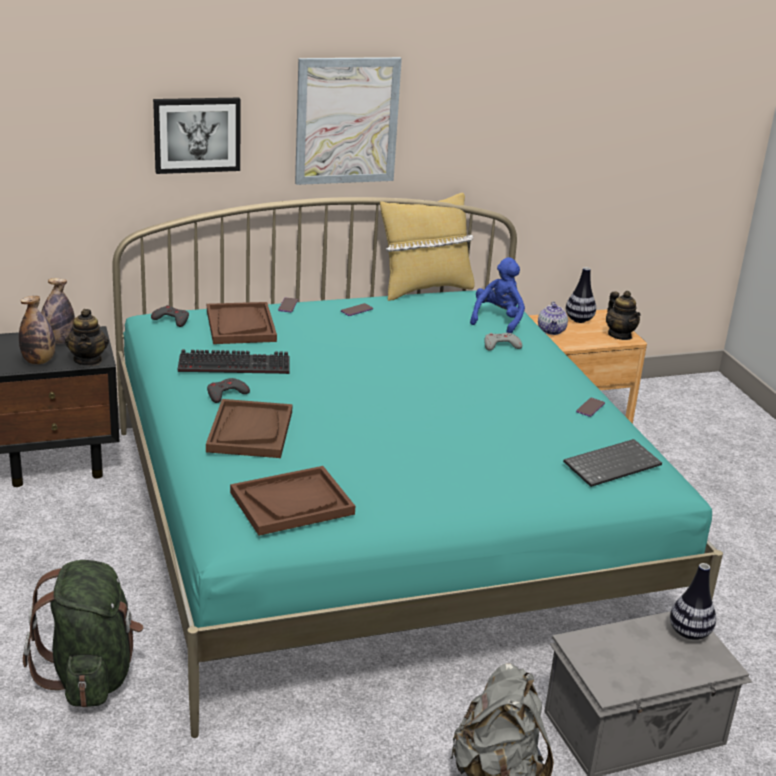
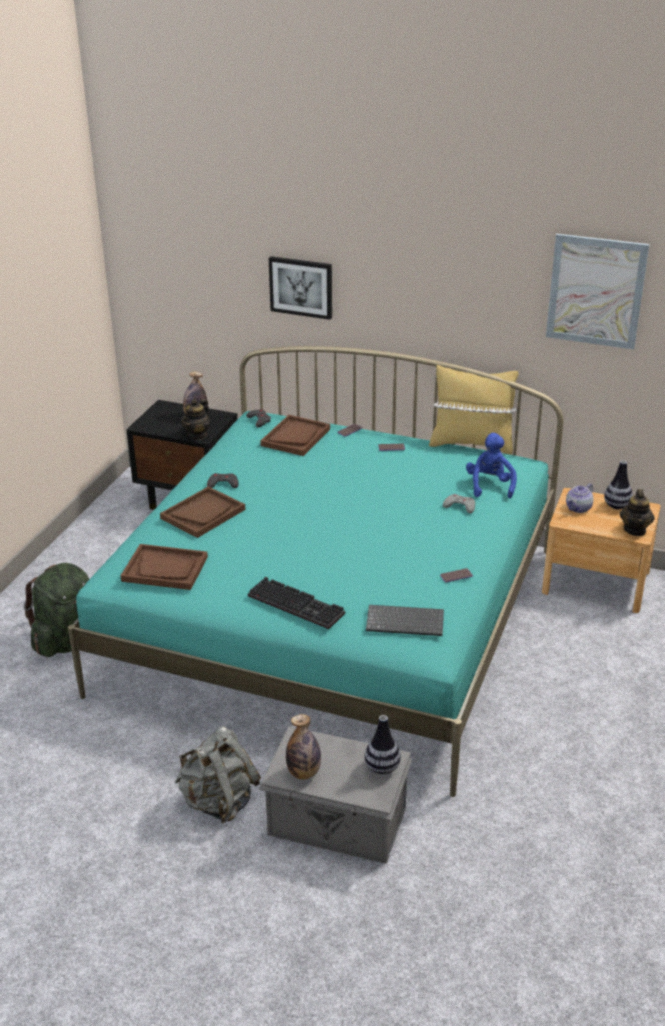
camera: 40 degrees right, 5 degrees up
bottle [19,296,55,364] -> bottle moved to [286,714,321,780]
keyboard [178,349,290,374] -> keyboard moved to [248,577,345,629]
picture [295,57,402,185] -> picture moved to [546,234,649,350]
blue plush toy [470,257,525,333] -> blue plush toy turned 60 degrees counterclockwise [466,433,517,498]

